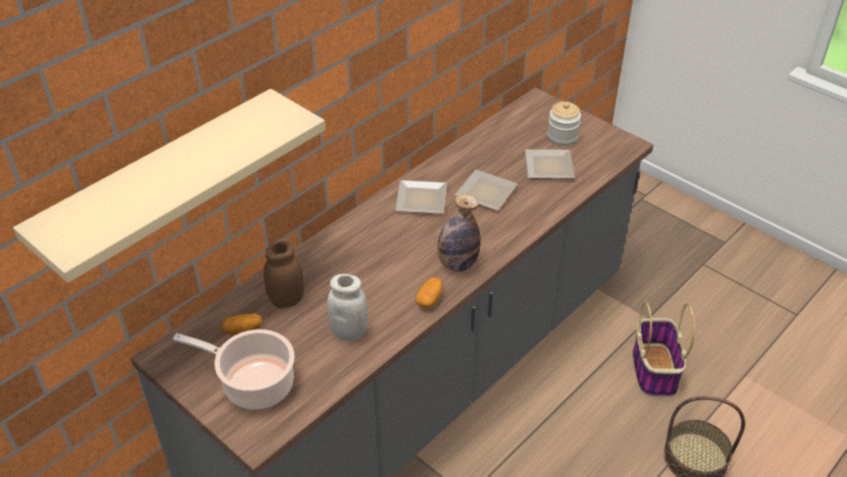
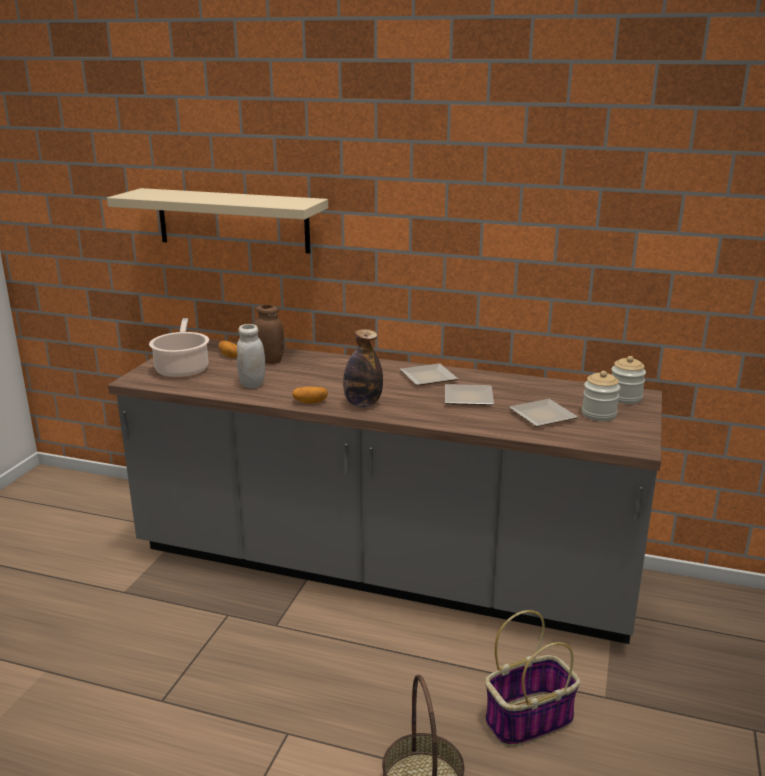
camera: 65 degrees right, 20 degrees down
none -> jar [611,356,646,404]

